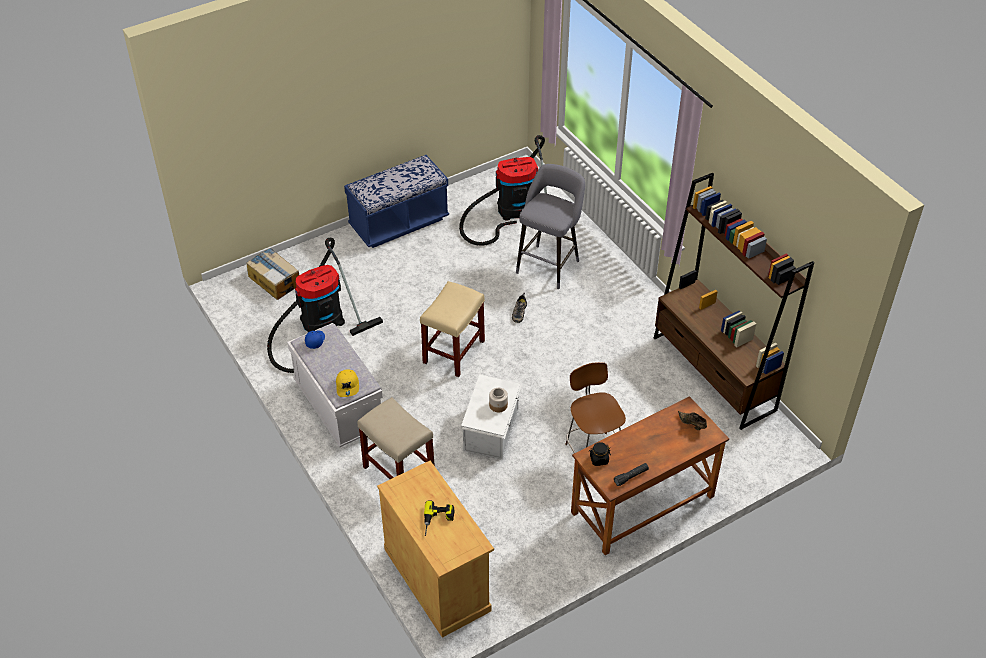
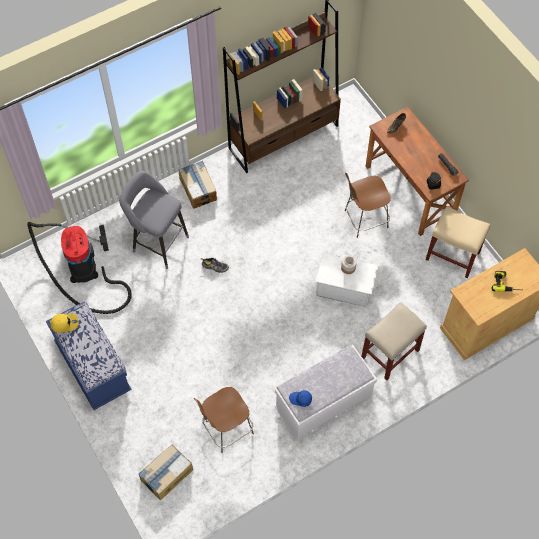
camera: 90 degrees left, 15 degrees up
vacuum cleaner [267,238,383,373] -> brown chair [194,387,254,453]
yellow cap [336,369,359,397] -> yellow cap moved to [50,314,79,333]
beige stool [420,281,485,377] -> beige stool moved to [426,206,491,278]
none -> cardboard box [179,161,217,209]

